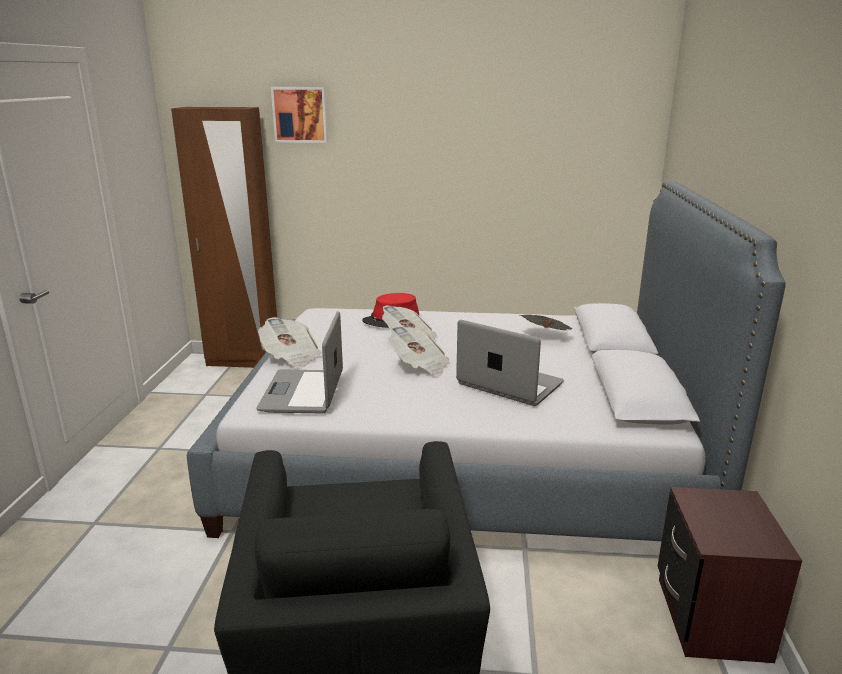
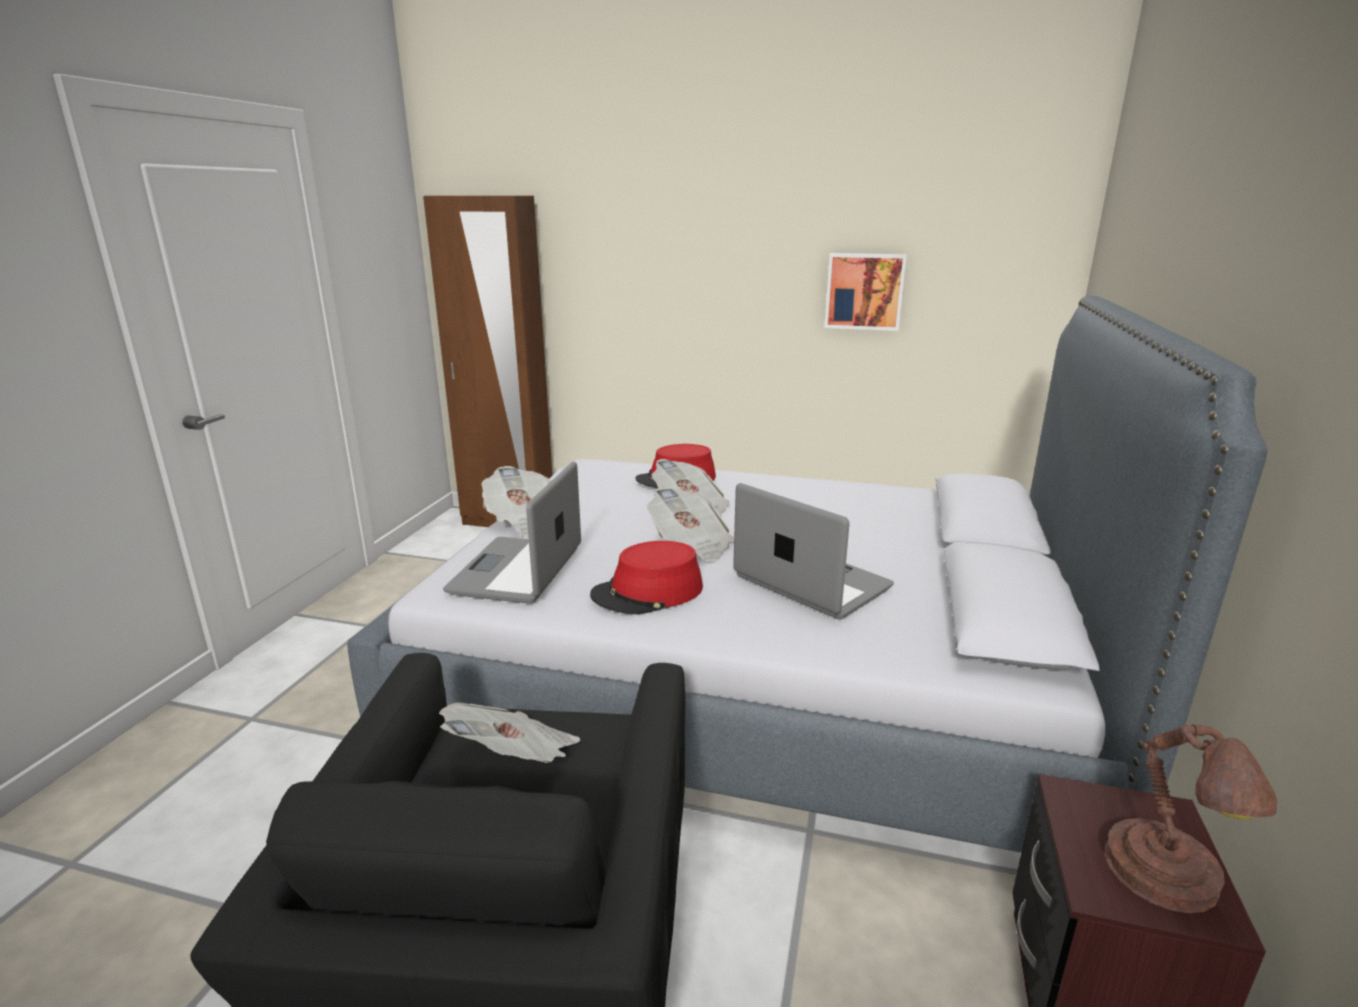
camera: 10 degrees right, 0 degrees up
picture [271,87,328,143] -> picture moved to [824,253,907,331]
newspaper [520,315,572,330] -> newspaper moved to [439,703,581,763]
none -> red hat [590,541,703,615]
none -> brown table lamp [1104,725,1277,913]

